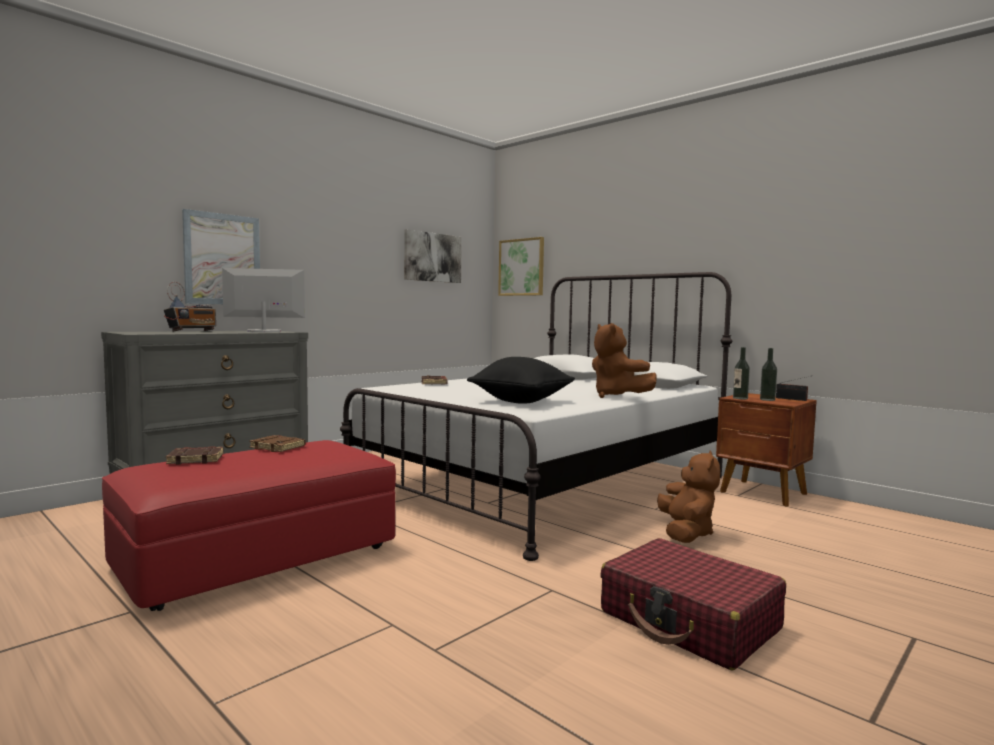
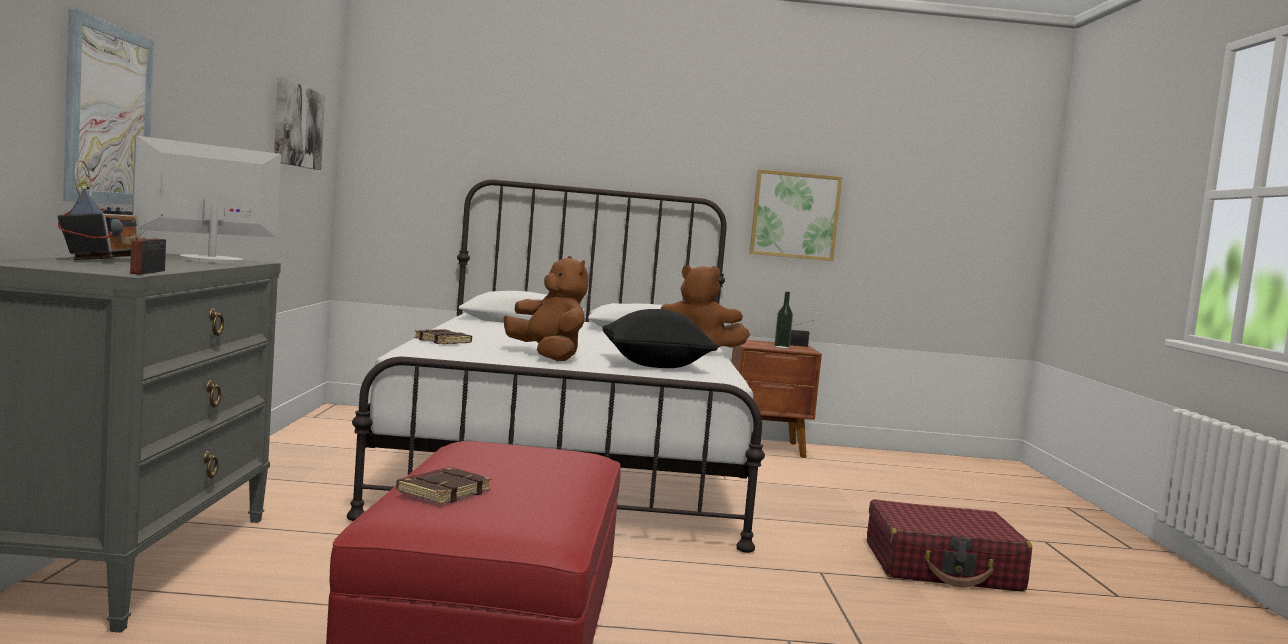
camera: 45 degrees left, 0 degrees up
brown book [249,435,305,452] -> none
picture [498,237,544,296] -> picture moved to [749,169,842,261]
brown plush toy [657,451,720,543] -> brown plush toy moved to [503,256,588,361]
bottle [733,347,750,399] -> none
none -> radio [130,215,166,275]

